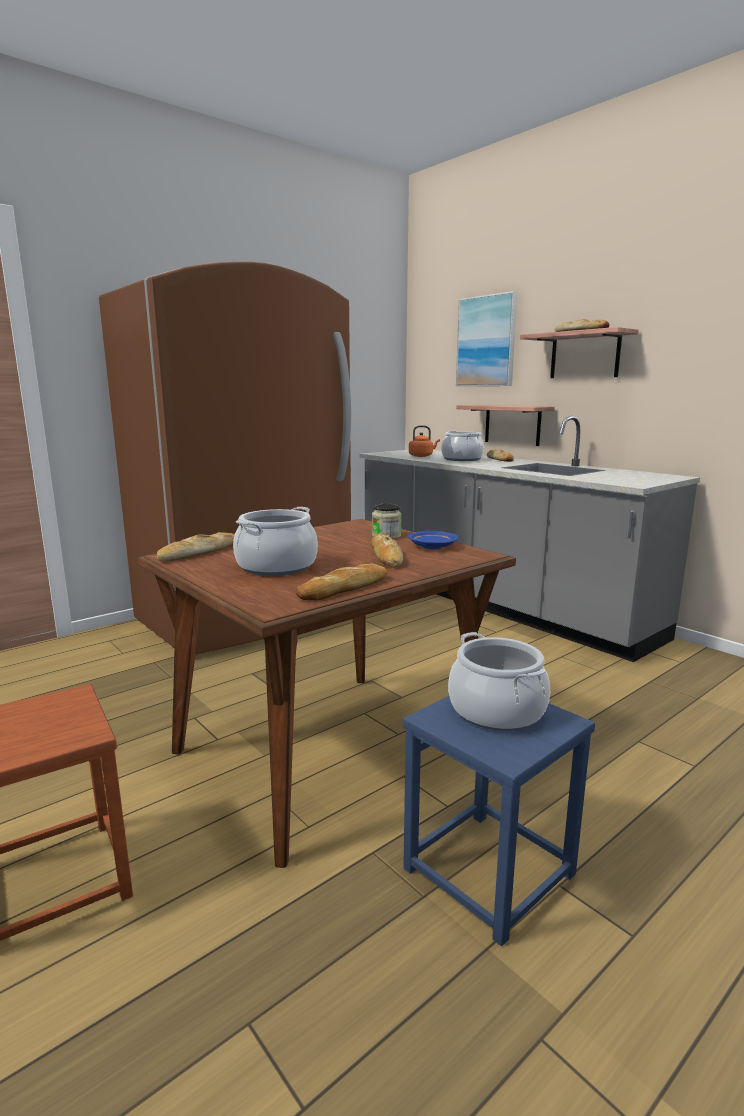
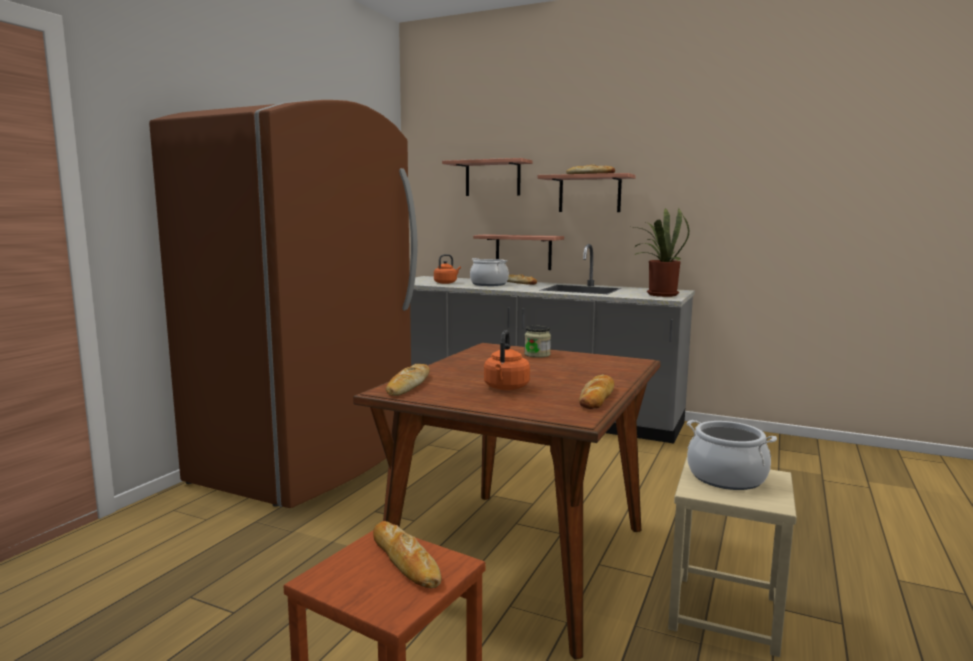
camera: 25 degrees left, 5 degrees down
cooking pot [233,507,318,576] -> orange kettle [484,330,530,390]
bread [371,534,403,567] -> bread moved to [373,521,441,589]
blue stool [403,696,595,946] -> beige stool [668,458,797,657]
blue plate [408,531,458,550] -> none
picture [456,291,518,386] -> shelf [442,158,533,196]
none -> potted plant [633,208,689,297]

